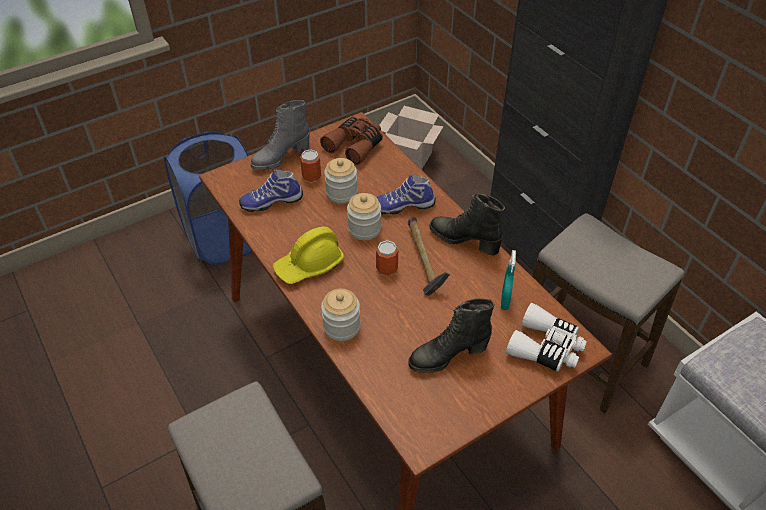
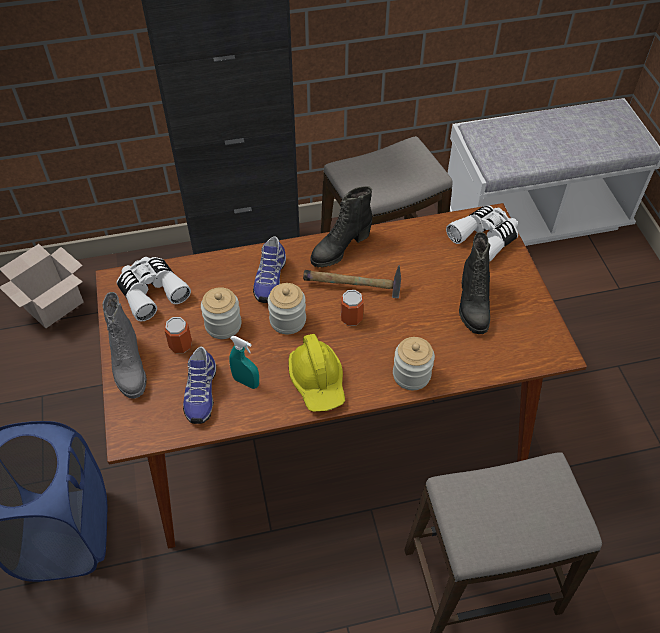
camera: 70 degrees left, 5 degrees up
brown binoculars [320,117,383,165] -> white binoculars [117,257,191,321]
turquoise spray bottle [501,250,516,310] -> turquoise spray bottle moved to [229,336,259,389]

